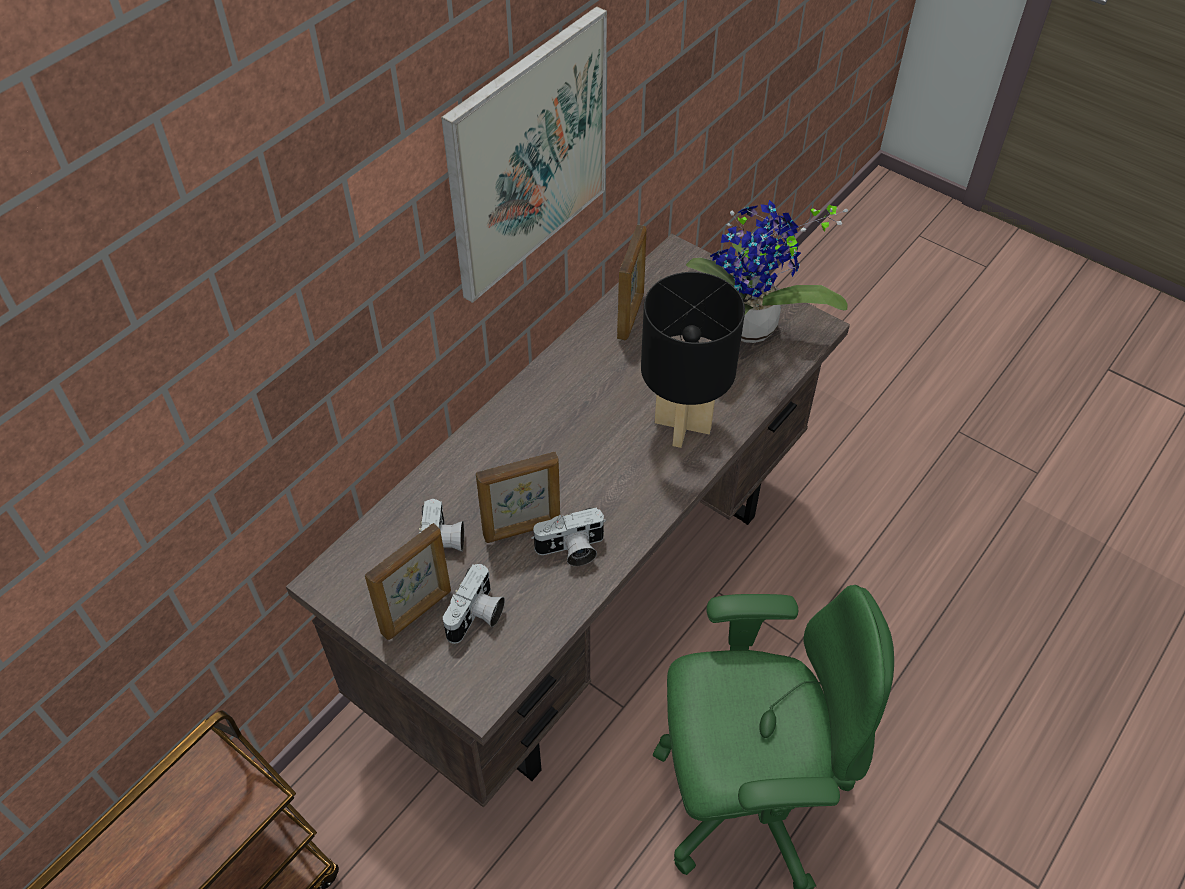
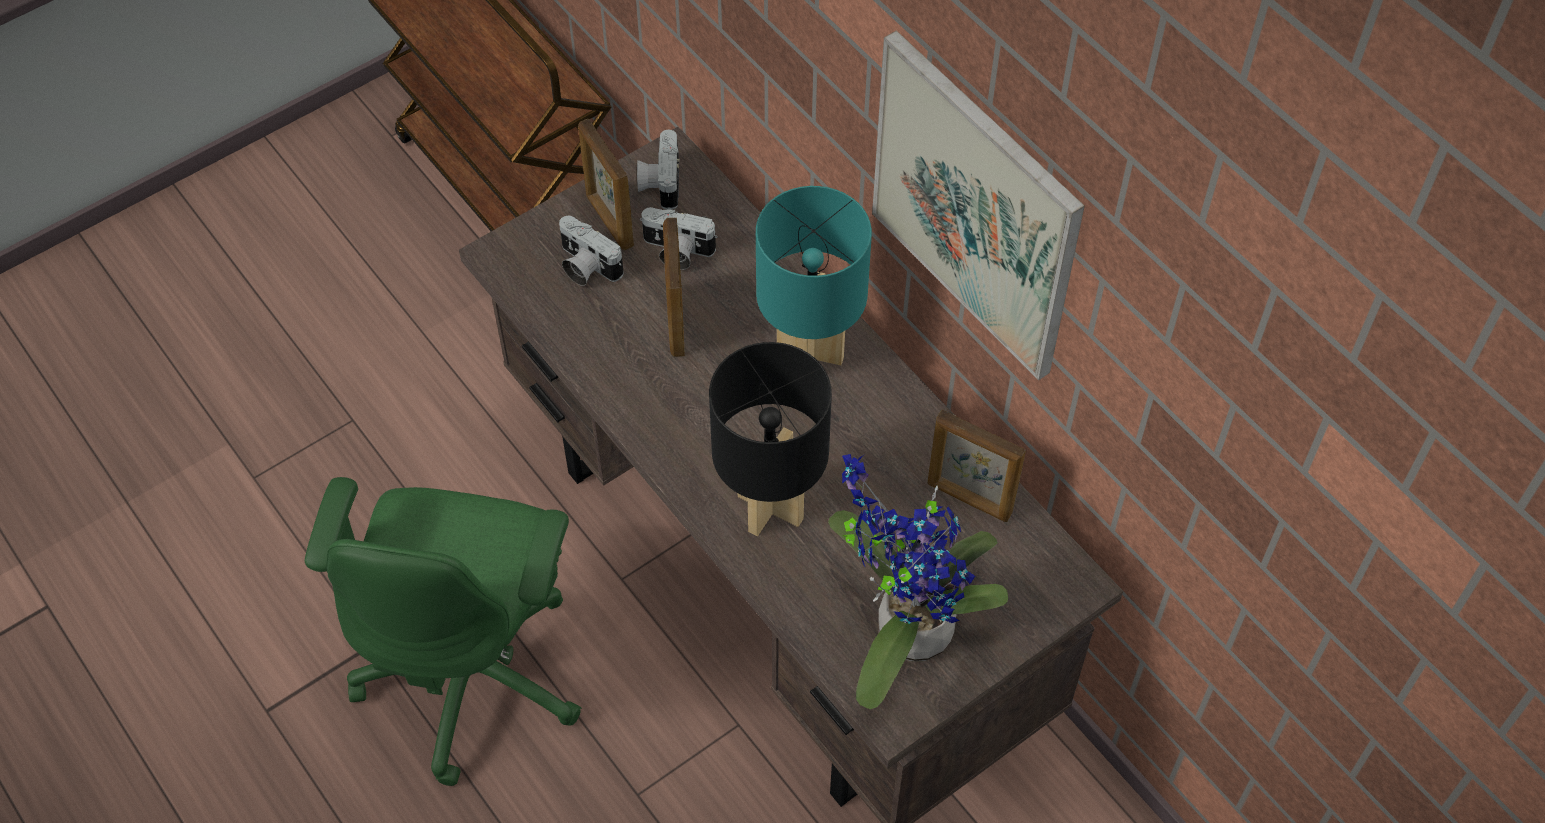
camera: 105 degrees right, 5 degrees up
camera [531,507,606,566] -> camera moved to [637,129,680,210]
none -> turquoise table lamp [756,186,872,365]

